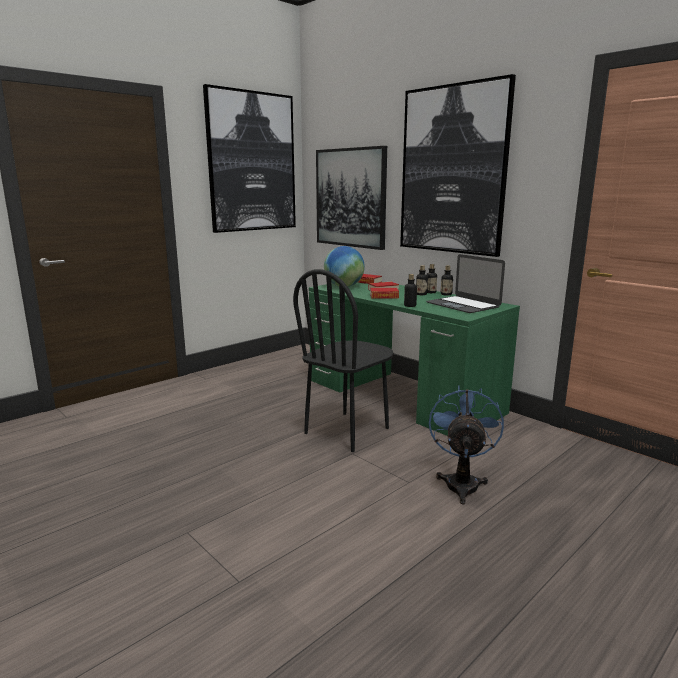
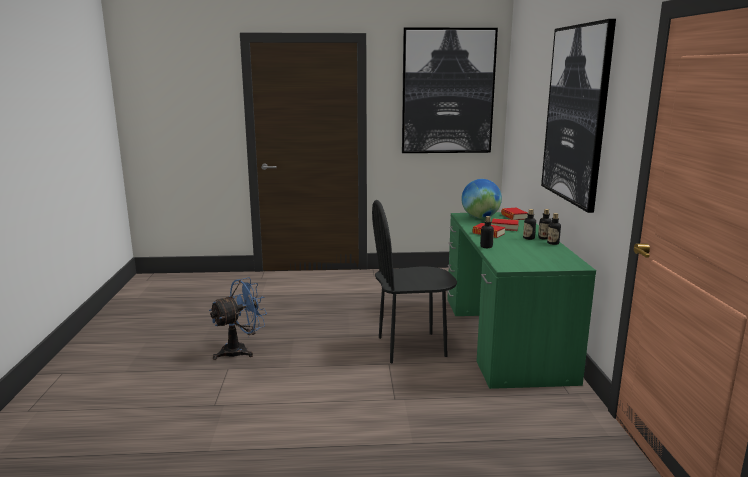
camera: 40 degrees right, 0 degrees up
picture [316,146,387,250] -> none
laptop [426,254,505,313] -> none
blue fan [429,385,504,504] -> blue fan moved to [209,277,267,360]

